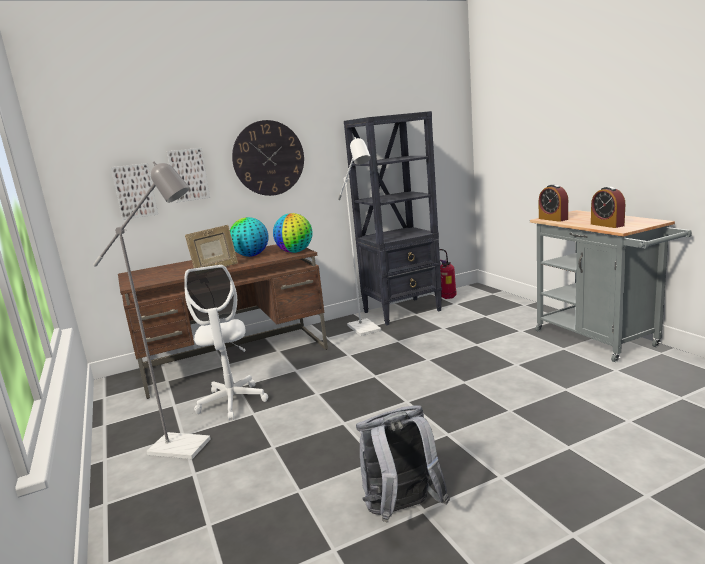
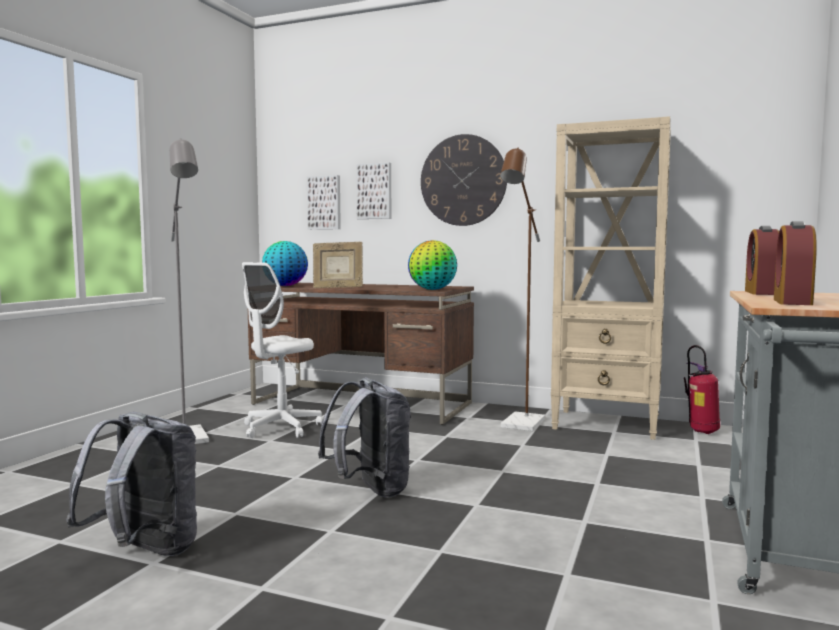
camera: 45 degrees right, 10 degrees down
globe [230,217,268,257] -> globe moved to [262,241,308,286]
white floor lamp [338,137,381,336] -> brown floor lamp [500,148,545,431]
black bookcase [344,111,442,325] -> beige bookcase [551,116,671,440]
none -> grey backpack [318,377,411,498]

